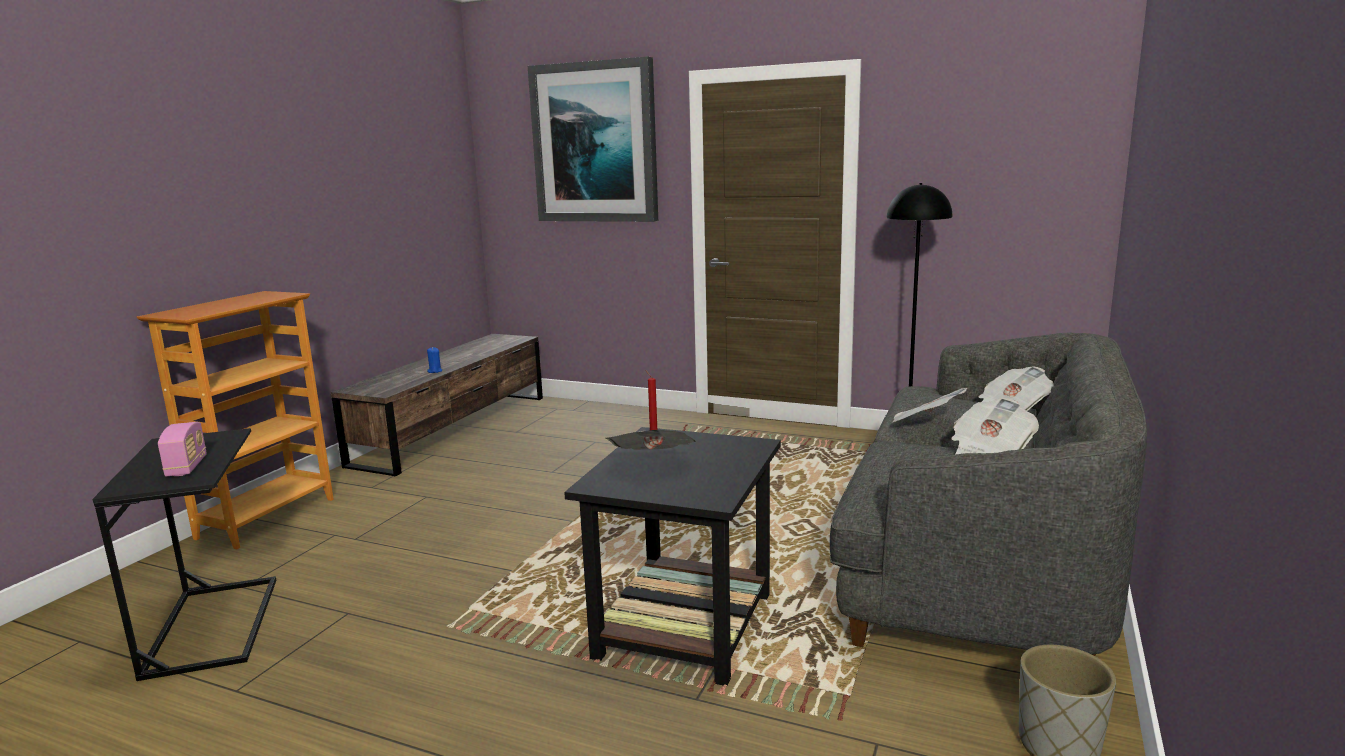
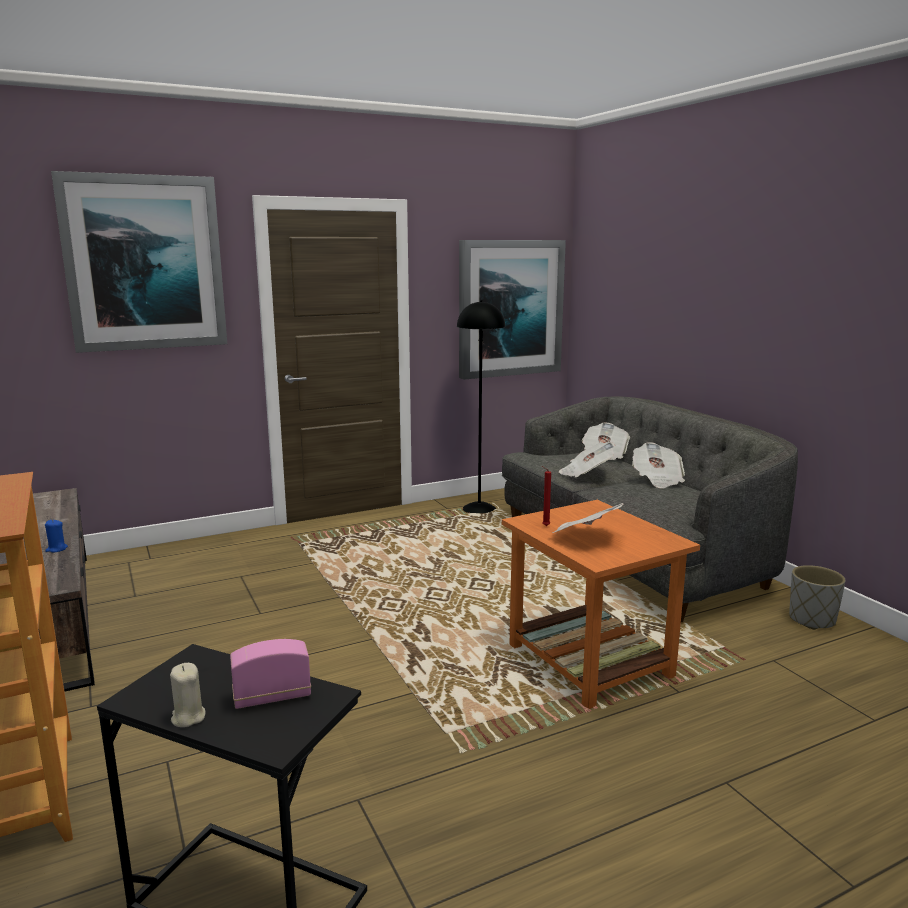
camera: 50 degrees left, 0 degrees up
radio [158,422,207,476] -> radio turned 45 degrees counterclockwise [230,639,311,709]
black side table [564,427,781,686] -> orange side table [502,500,700,709]
none -> beige candle [170,663,205,727]
none -> picture [459,240,566,380]

